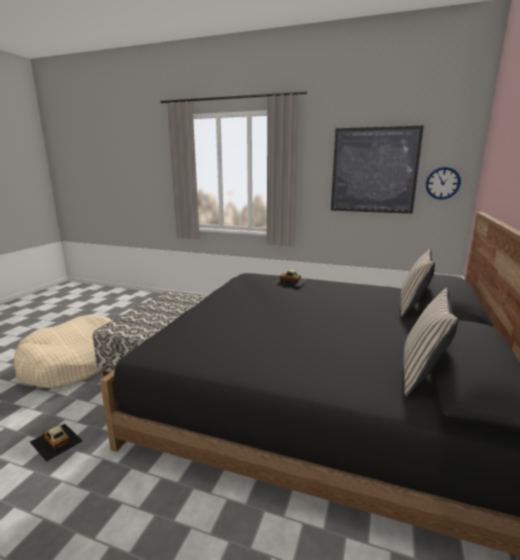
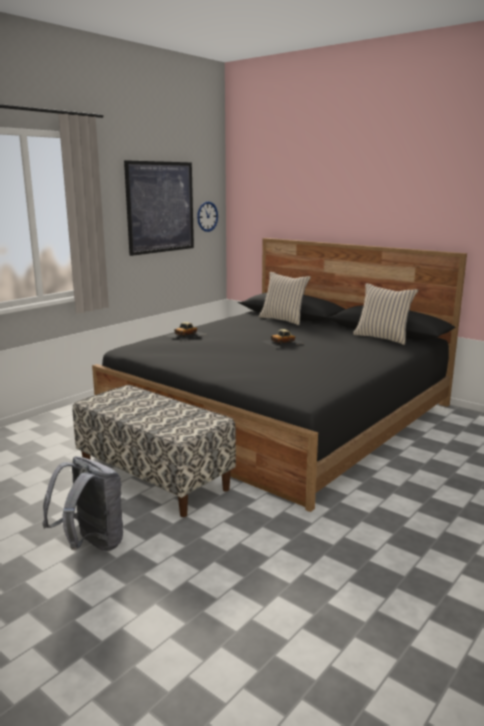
camera: 70 degrees left, 0 degrees up
beige dog bed [14,315,113,388] -> grey backpack [43,456,123,551]
toy car [30,424,83,462] -> toy car moved to [262,329,303,348]

